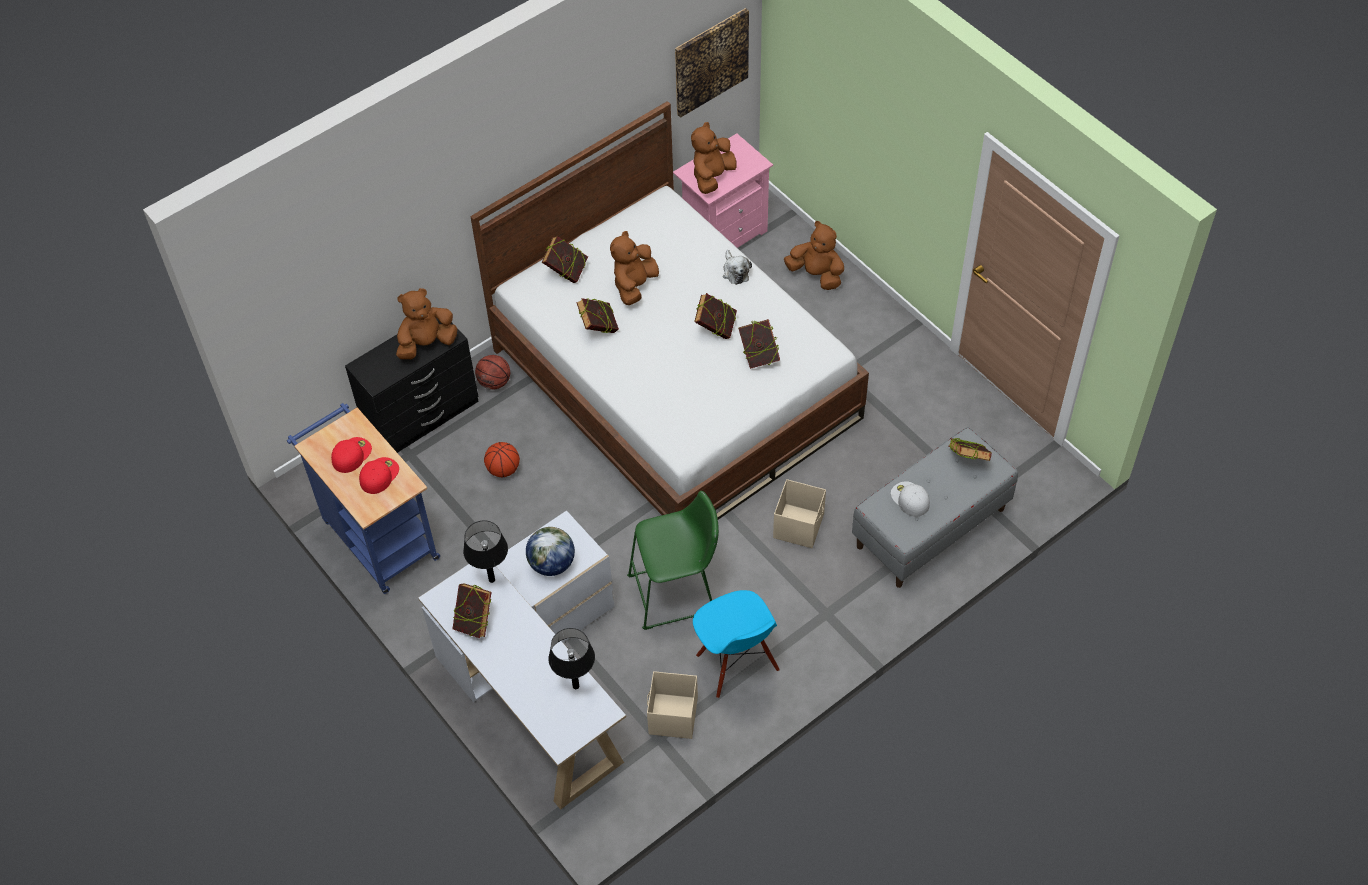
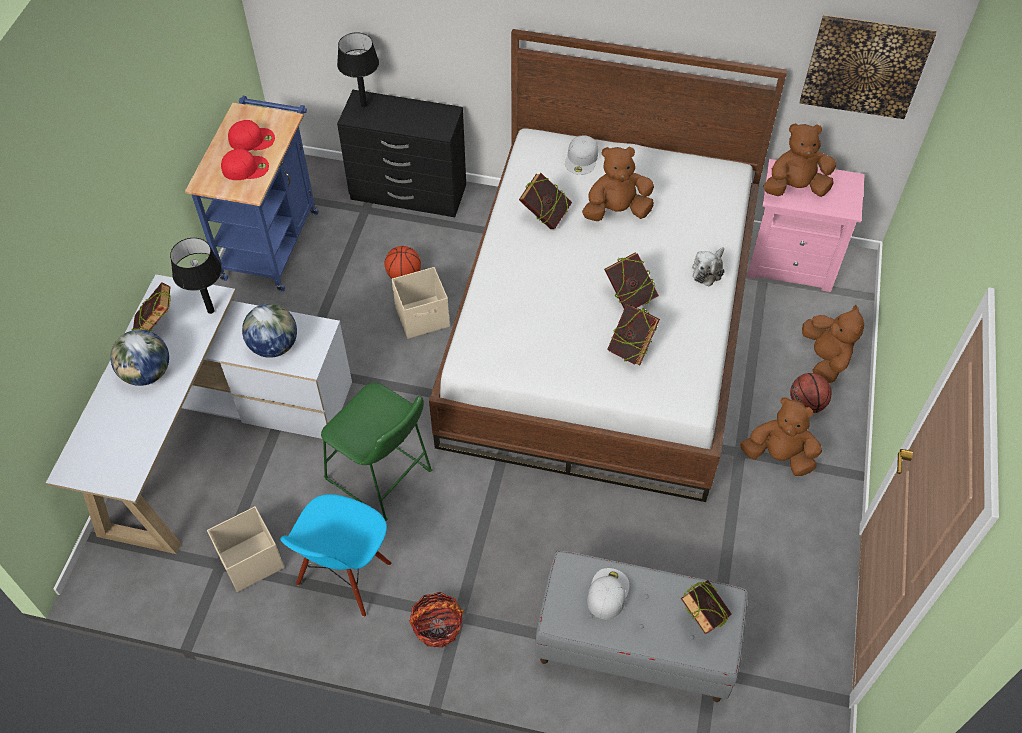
camera: 50 degrees right, 0 degrees up
brown plush toy [396,288,457,359] -> brown plush toy moved to [740,397,822,476]
basketball [475,355,510,390] -> basketball moved to [790,373,832,413]
book [542,236,588,283] -> white cap [565,135,598,175]
black table lamp [549,628,595,689] -> black table lamp moved to [337,32,379,108]
beige storage box [773,479,826,548] -> beige storage box moved to [391,267,450,339]
none -> globe [110,330,169,386]
none -> basket [409,592,464,648]

